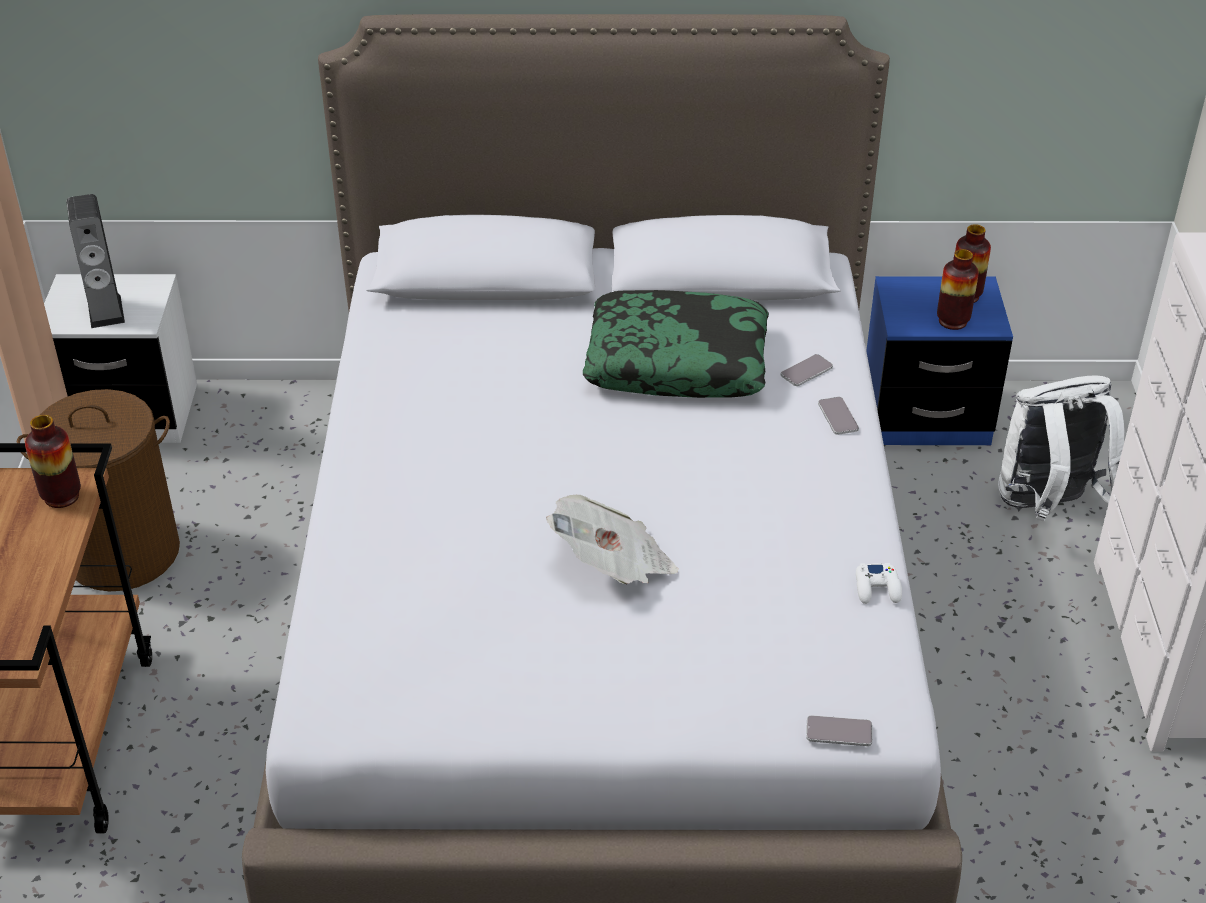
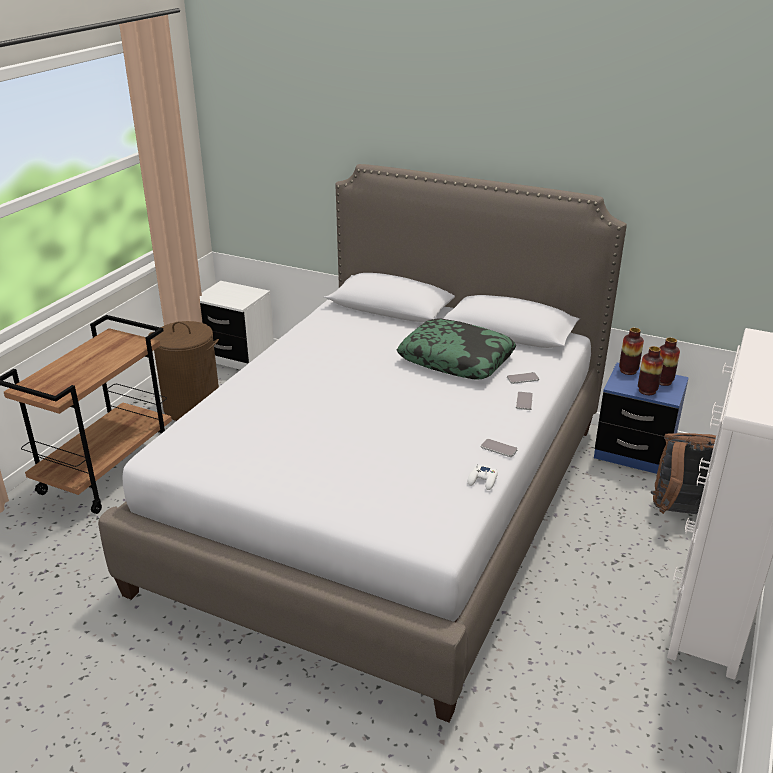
camera: 25 degrees right, 10 degrees down
vase [25,415,81,508] -> vase moved to [619,328,644,375]
speaker [66,194,125,328] -> none
newspaper [546,495,679,584] -> none
phone [806,715,873,746] -> phone moved to [481,439,518,457]
white backpack [998,375,1124,521] -> brown backpack [651,433,716,514]

